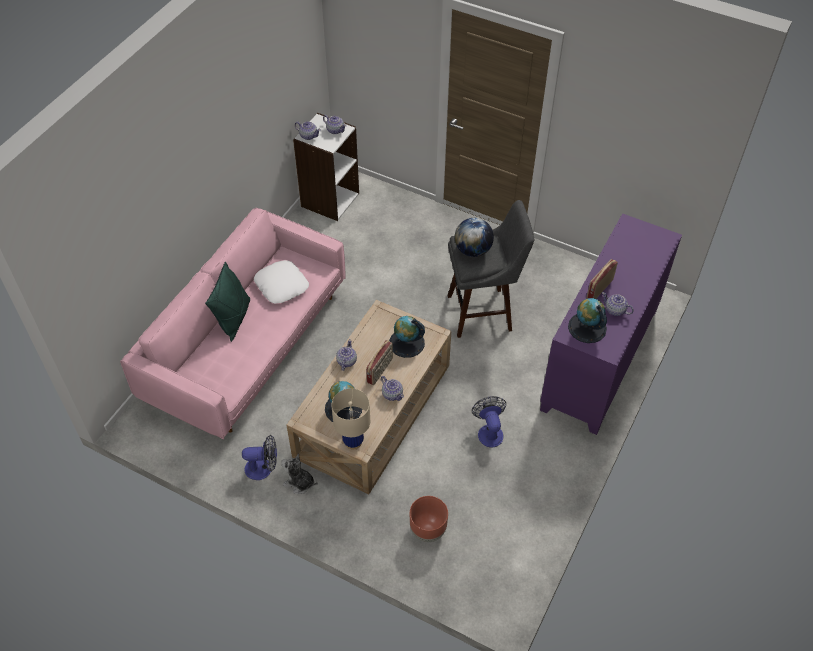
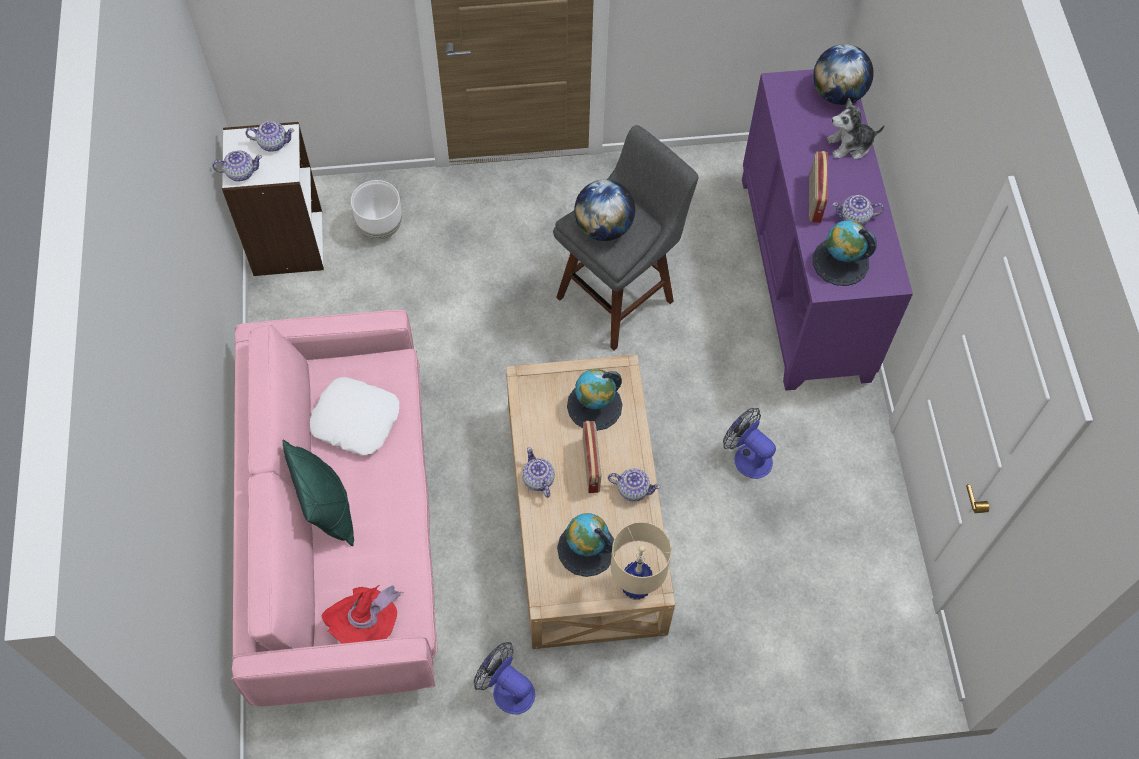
camera: 35 degrees left, 10 degrees up
fan [242,435,277,480] -> fan turned 105 degrees counterclockwise [474,642,535,714]
plush toy [281,453,318,494] -> plush toy moved to [827,98,885,160]
brown planter [410,496,448,542] -> none
none -> red hat [322,585,404,644]
none -> white planter [351,180,402,239]
none -> globe [813,44,874,105]

